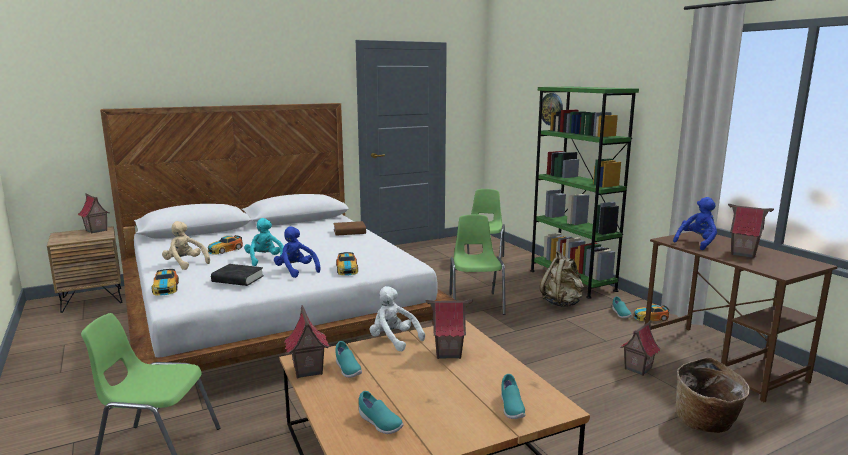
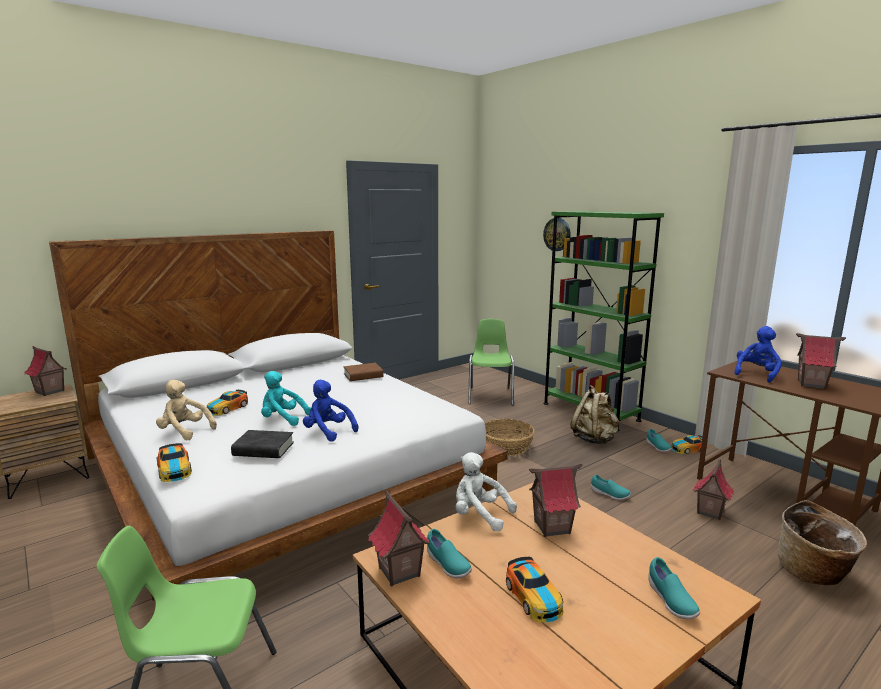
camera: 10 degrees left, 0 degrees up
turquoise plush toy [244,218,284,266] -> turquoise plush toy turned 45 degrees counterclockwise [261,371,311,426]
toy car [336,252,358,275] -> toy car moved to [506,557,563,622]
turquoise shoe [359,391,403,434] -> turquoise shoe moved to [591,474,631,500]
green chair [449,214,506,315] -> basket [485,419,535,456]

